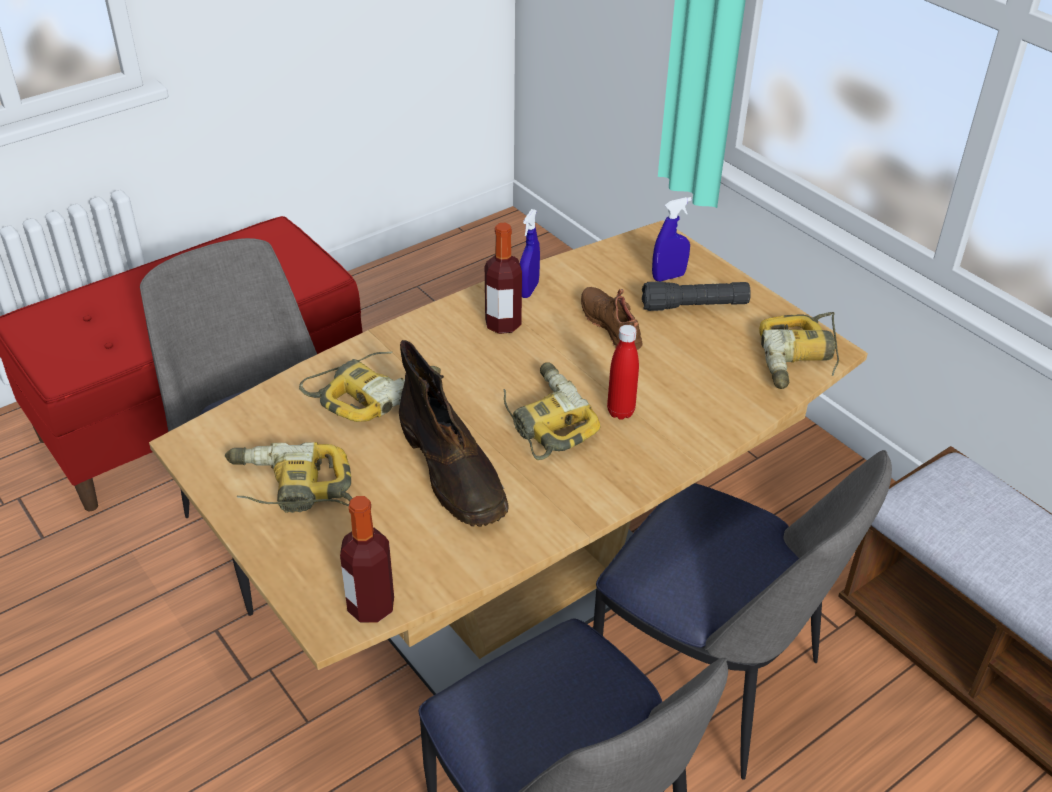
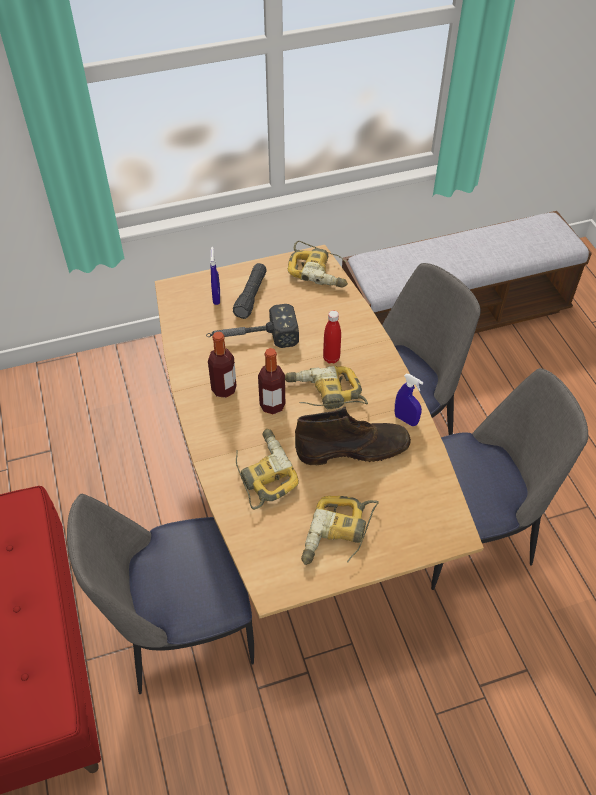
camera: 70 degrees left, 10 degrees up
bottle [340,496,394,623] -> bottle moved to [258,348,285,414]
blue spray bottle [520,209,540,298] -> blue spray bottle moved to [395,374,423,426]
brown shoe [581,287,643,350] -> hammer [206,304,299,348]

